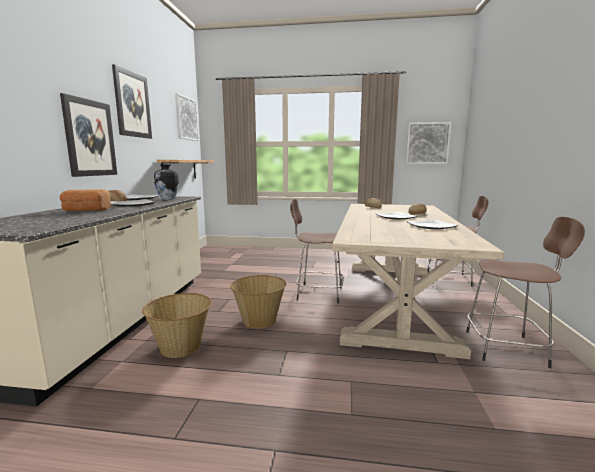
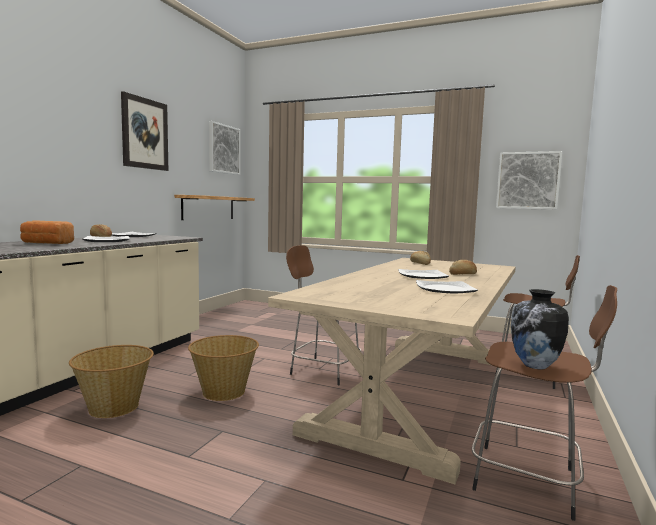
camera: 15 degrees right, 5 degrees down
picture [60,93,117,177] -> none
vase [154,164,179,200] -> vase moved to [511,289,569,369]

